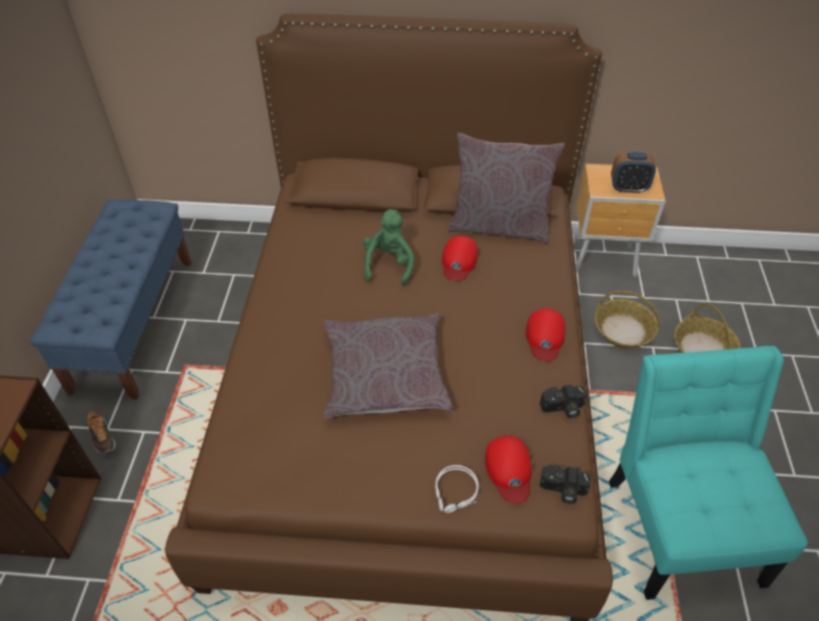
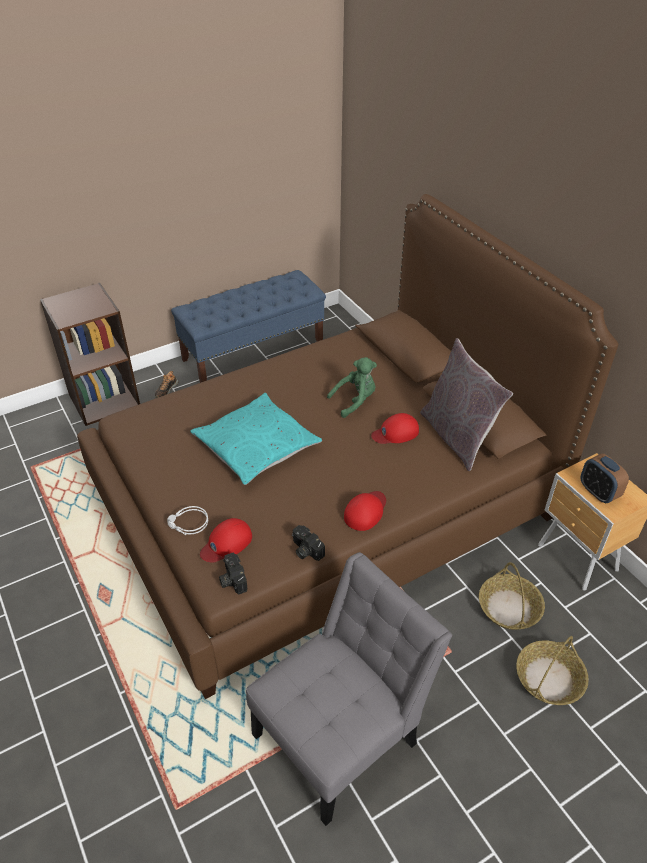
camera: 55 degrees right, 5 degrees down
grey pillow [324,313,452,418] -> turquoise pillow [190,393,322,485]
red cap [526,308,565,361] -> red cap turned 150 degrees clockwise [344,491,386,531]
turquoise chair [609,346,808,600] -> grey chair [246,552,452,826]

